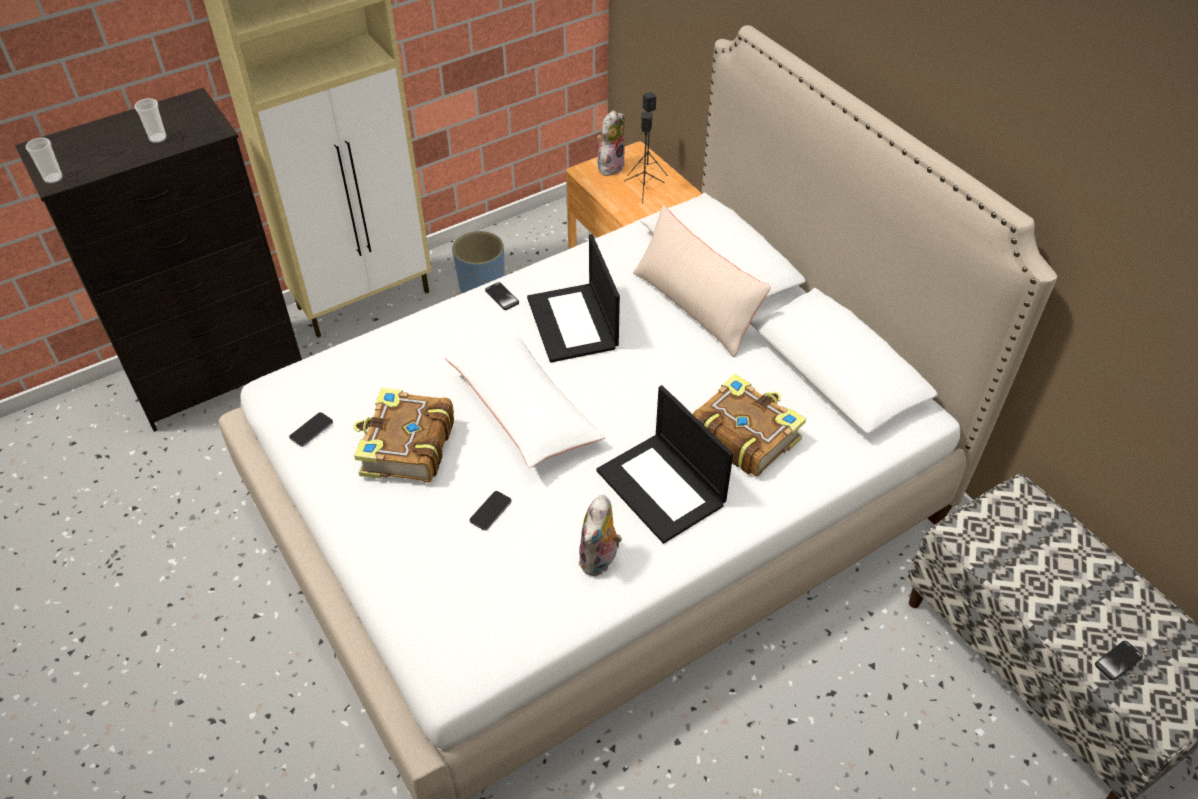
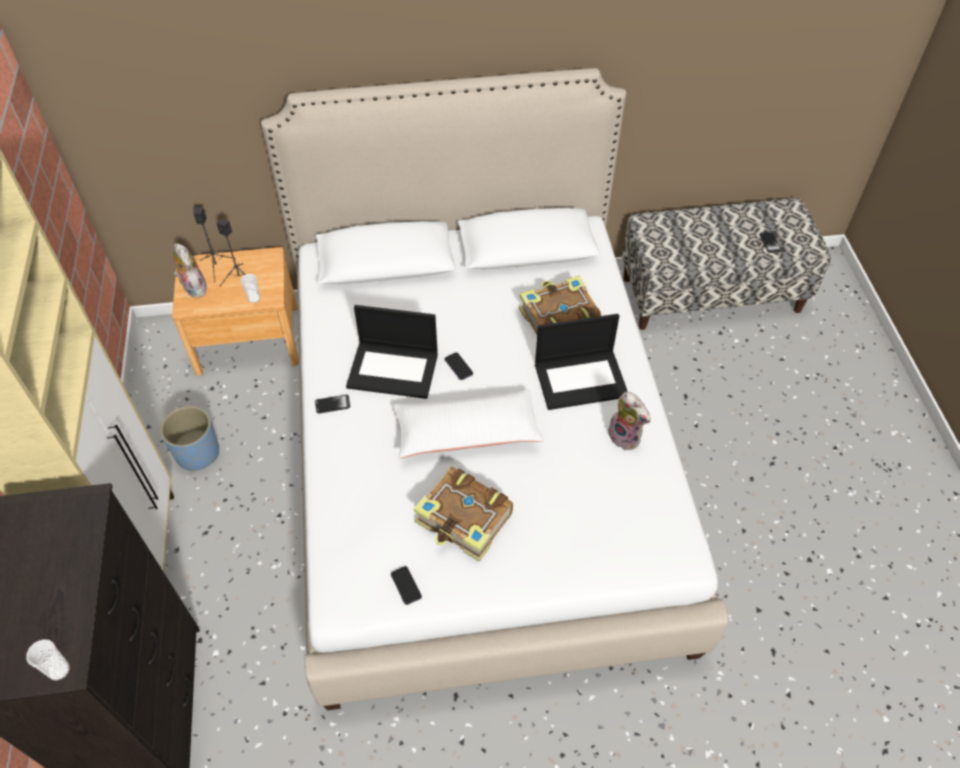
camera: 65 degrees left, 5 degrees up
cup [134,98,167,143] -> cup moved to [241,274,260,303]
phone [469,491,512,530] -> phone moved to [445,352,473,380]
beige pillow [633,205,771,357] -> none

